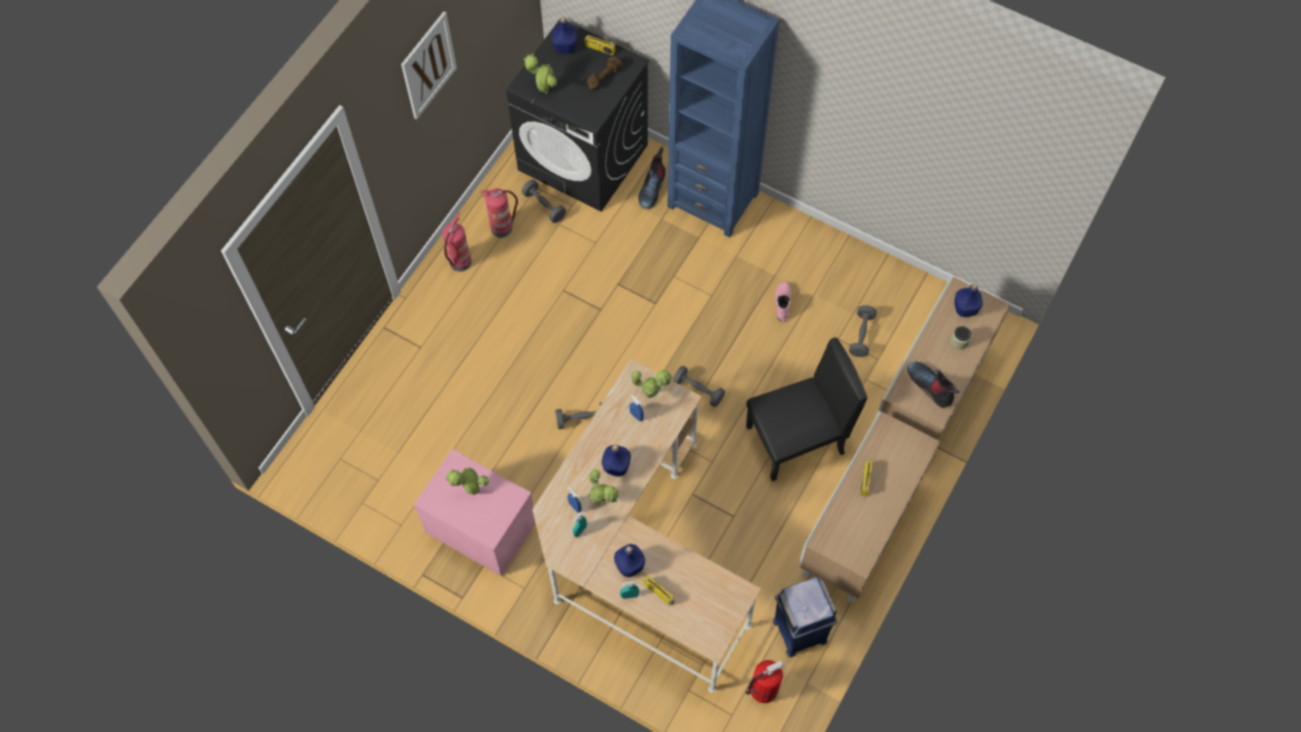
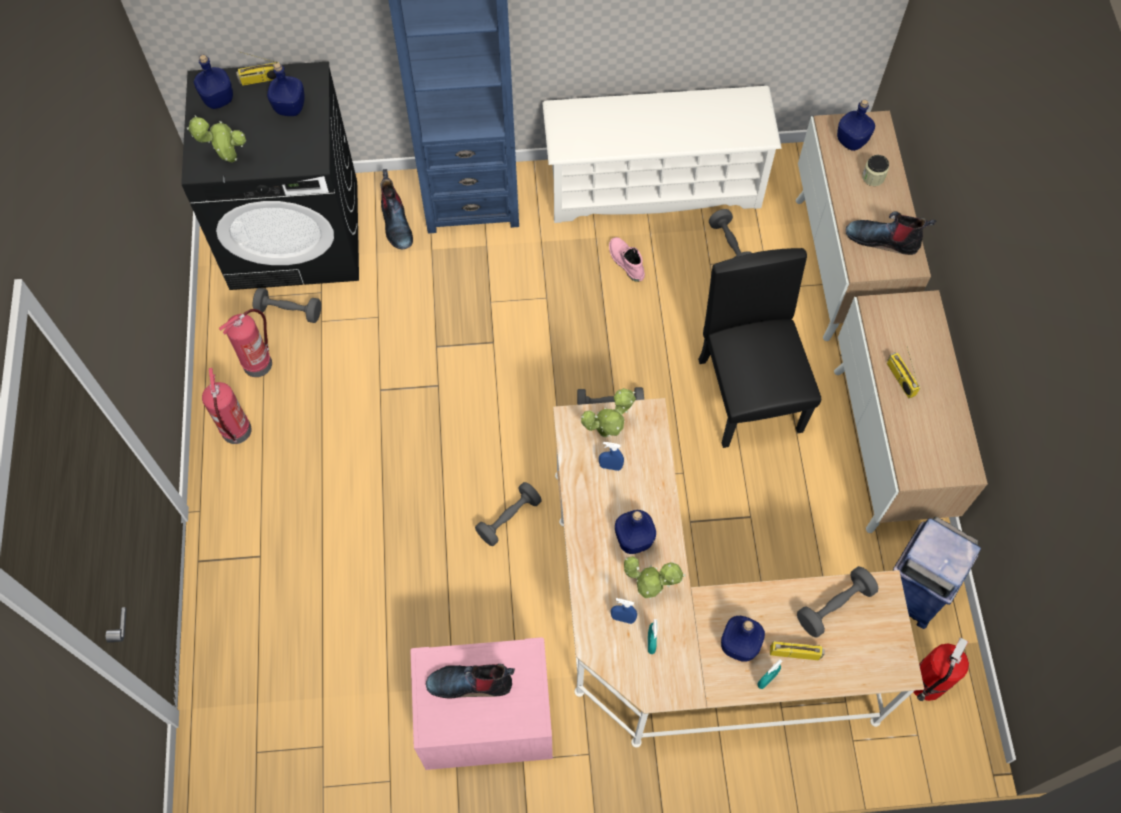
camera: 35 degrees left, 0 degrees up
picture [401,11,457,119] -> none
potted plant [445,467,489,496] -> boot [426,664,515,698]
brown dumbbell [587,57,622,89] -> blue bottle [267,63,305,116]
black chair [746,338,867,482] -> black chair turned 45 degrees counterclockwise [698,248,821,448]
none -> white shoe rack [542,86,782,223]
none -> grey dumbbell [797,566,878,638]

